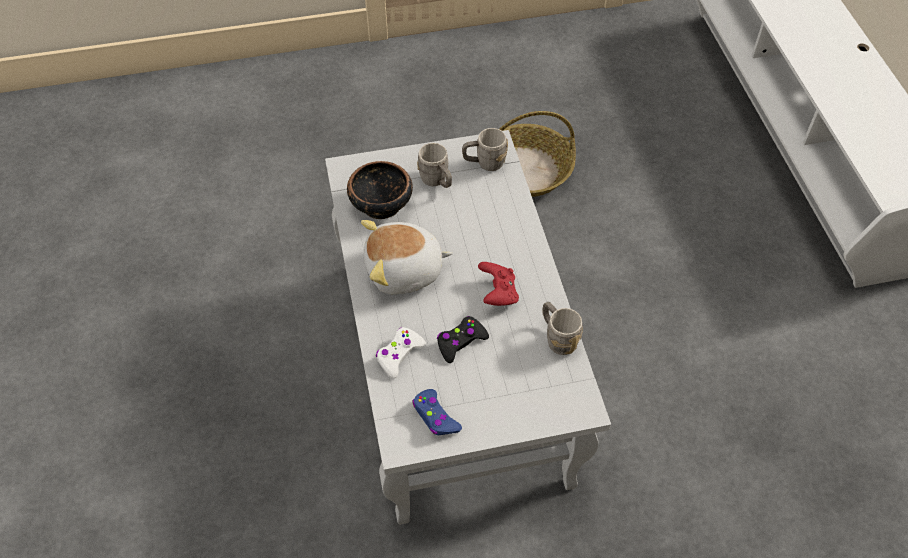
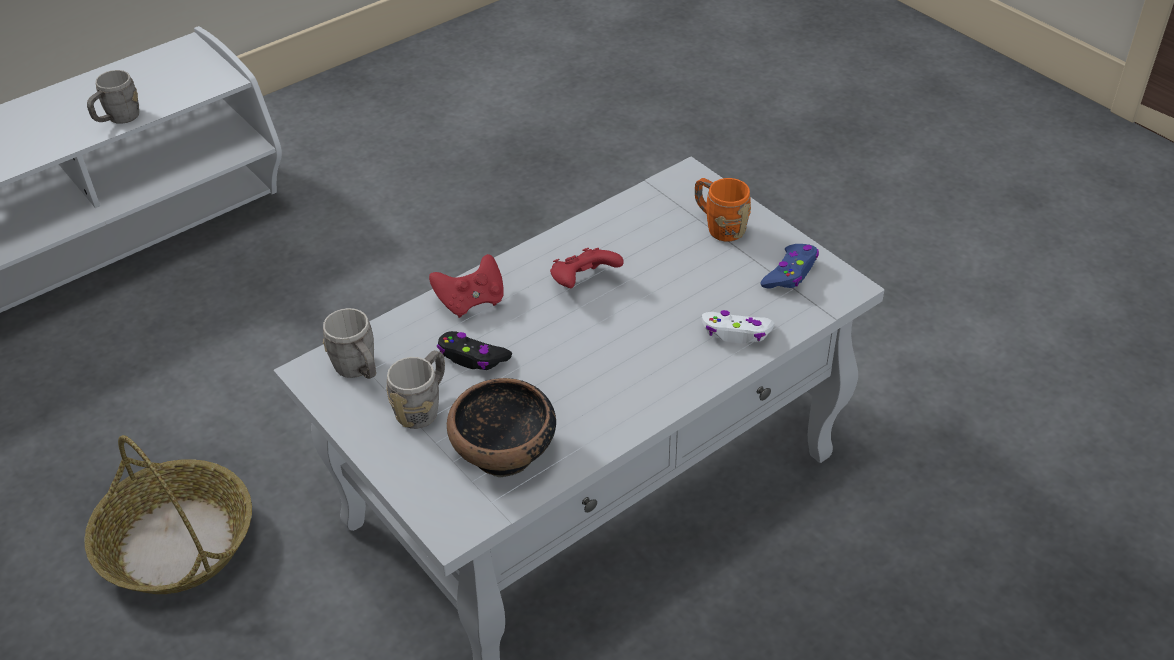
camera: 115 degrees left, 10 degrees down
plush toy [361,220,453,295] -> none
black game controller [437,316,489,363] -> black game controller moved to [437,331,512,370]
grey mug [542,302,583,355] -> grey mug moved to [87,70,139,124]
none -> red game controller [429,254,504,318]
none -> orange mug [695,178,751,241]

